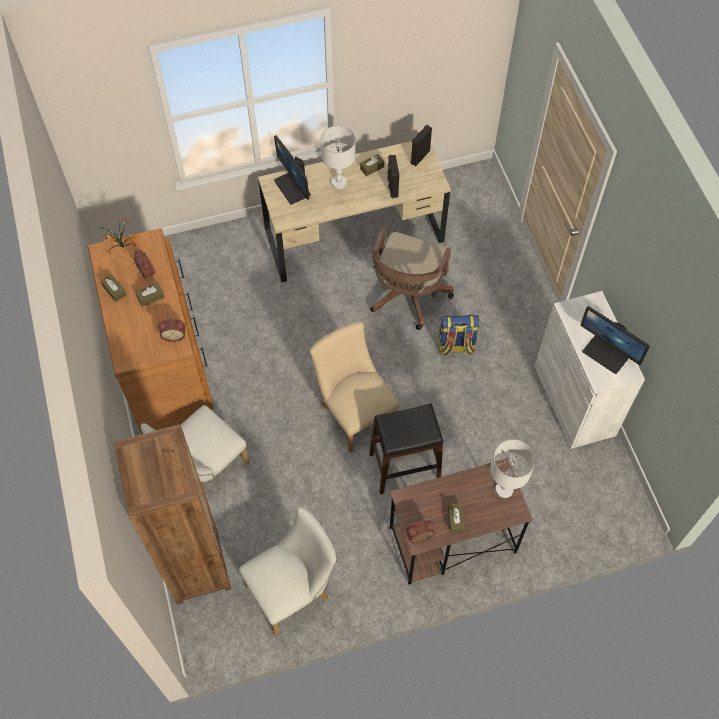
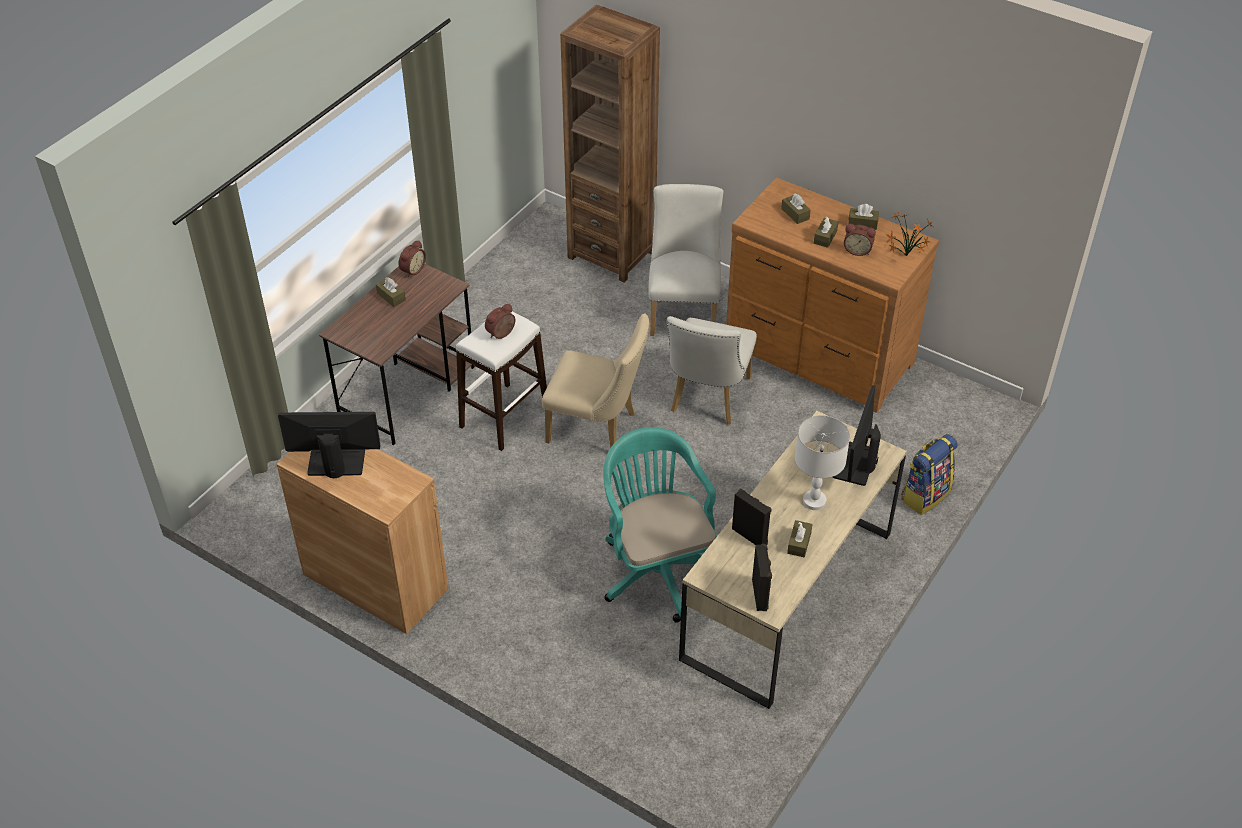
camera: 140 degrees right, 15 degrees down
alarm clock [158,319,185,342] -> alarm clock moved to [485,303,516,339]
white chair [239,507,337,636] -> white chair moved to [667,316,757,424]
monitor [274,135,311,205] -> monitor turned 90 degrees counterclockwise [833,385,881,486]
black stool [369,403,443,494] -> white stool [456,311,547,451]
brown office chair [370,228,454,330] -> turquoise office chair [603,427,717,623]
backpack [438,315,479,356] -> backpack moved to [901,434,957,515]
white table lamp [490,439,535,498] -> none
white cabinet [535,291,645,449] -> brown cabinet [277,449,449,634]
none -> brown tissue box [781,193,811,224]

